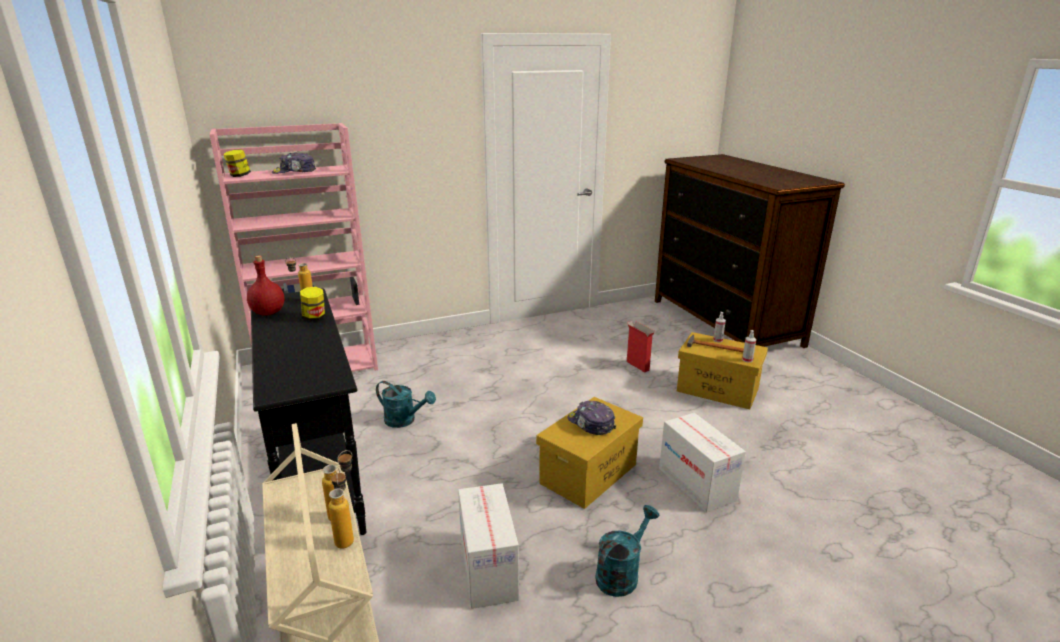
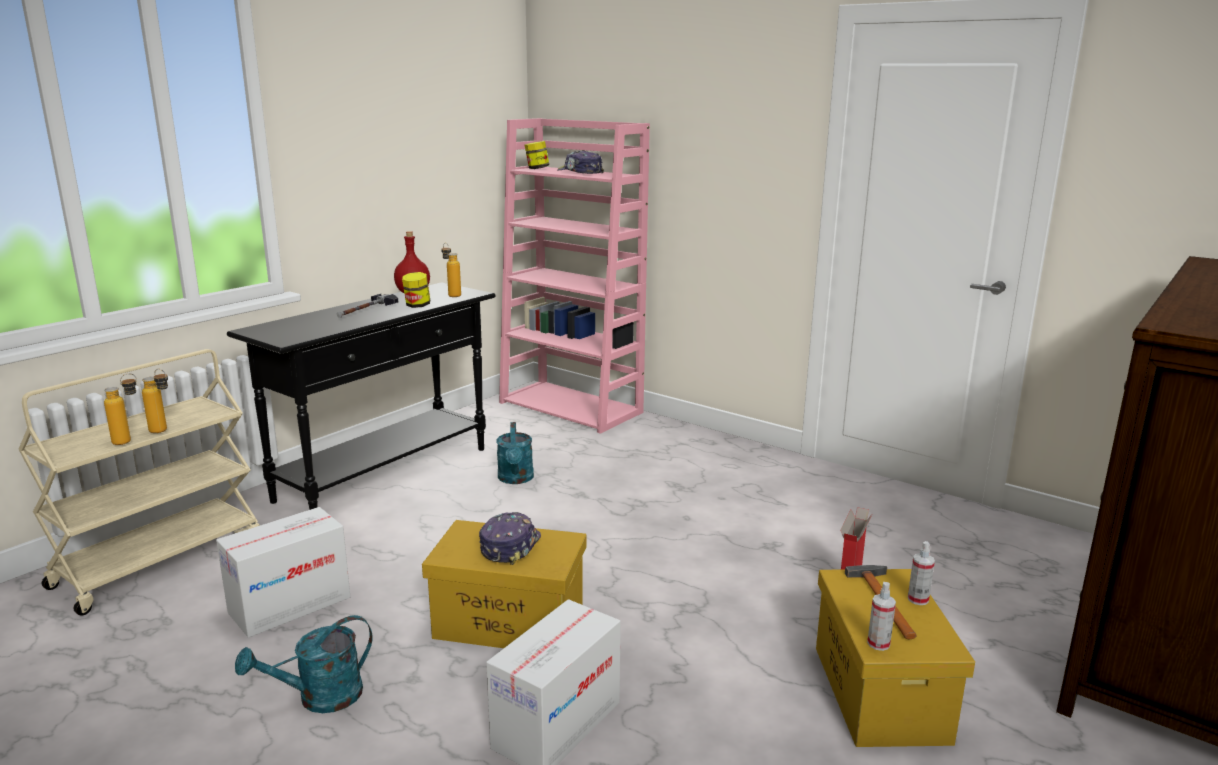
camera: 60 degrees right, 5 degrees down
turquoise watering can [595,505,659,597] -> turquoise watering can turned 135 degrees clockwise [235,615,372,713]
none -> hammer [337,294,398,318]

